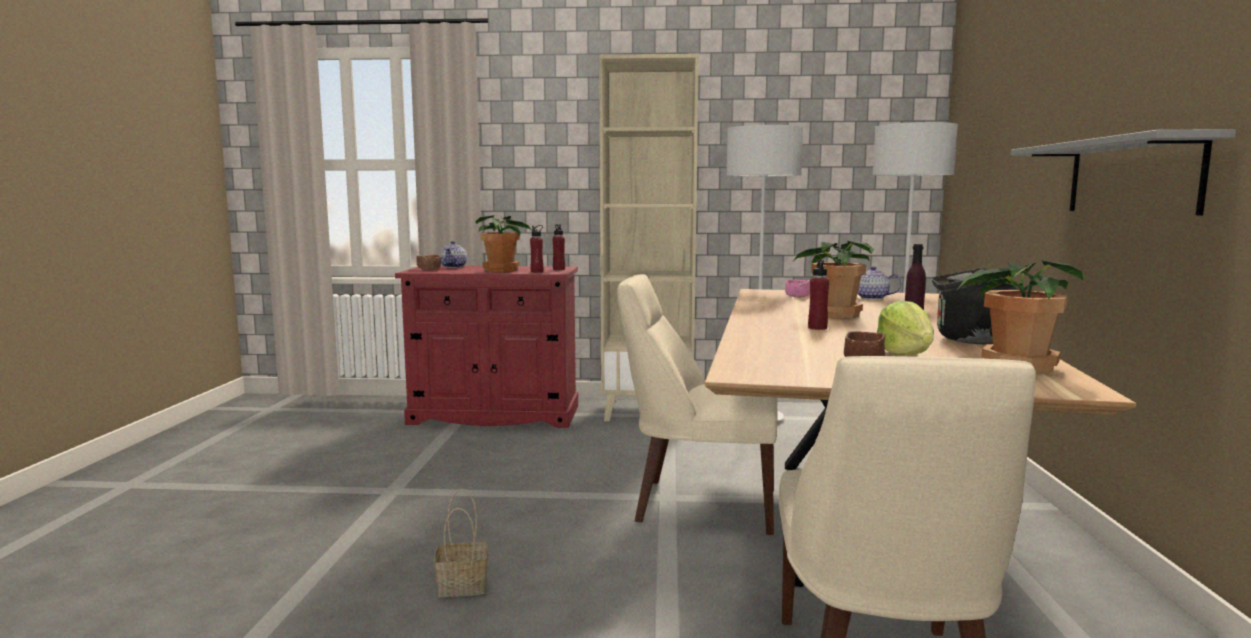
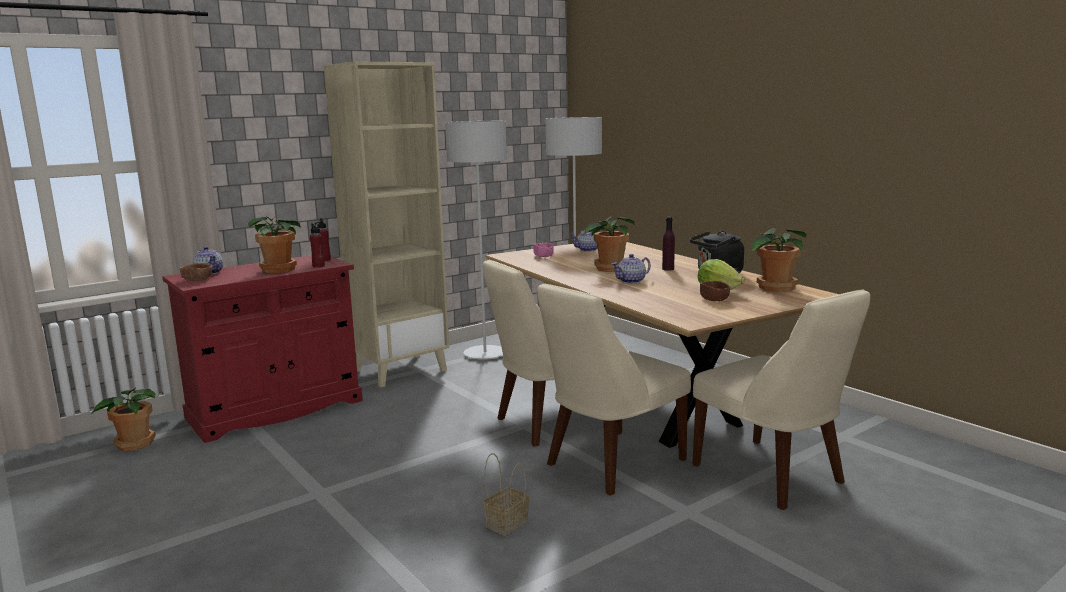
camera: 40 degrees left, 5 degrees up
red bottle [808,259,829,330] -> teapot [612,254,651,284]
grey shelf [1011,129,1236,215] -> none
none -> potted plant [91,387,156,451]
none -> beige chair [537,283,691,495]

